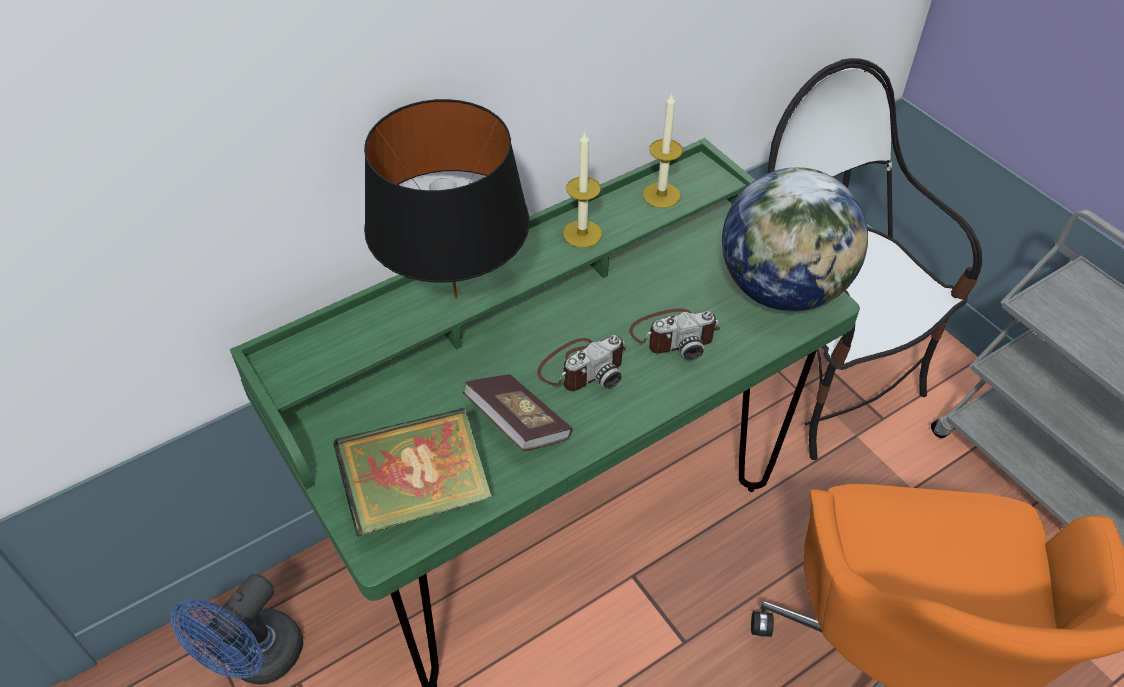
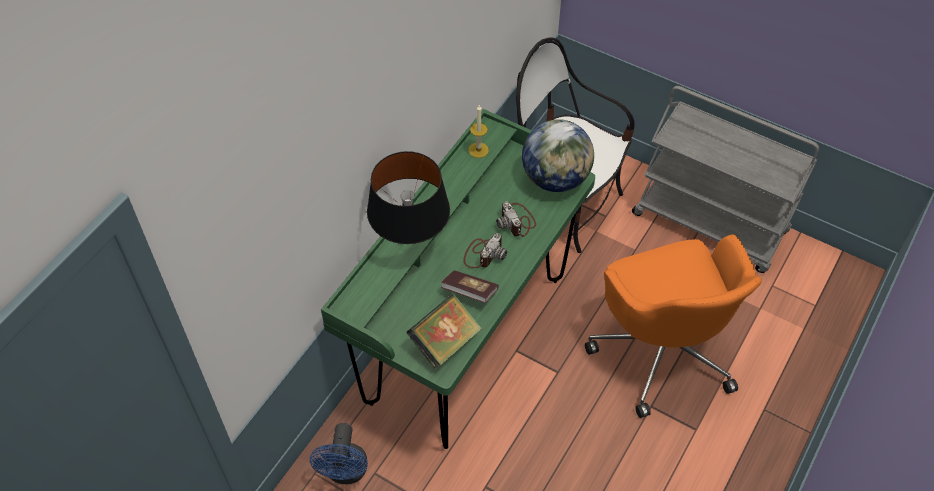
camera: 25 degrees left, 5 degrees up
candle [563,131,602,248] -> none
camera [629,309,720,360] -> camera turned 105 degrees clockwise [496,201,536,237]

